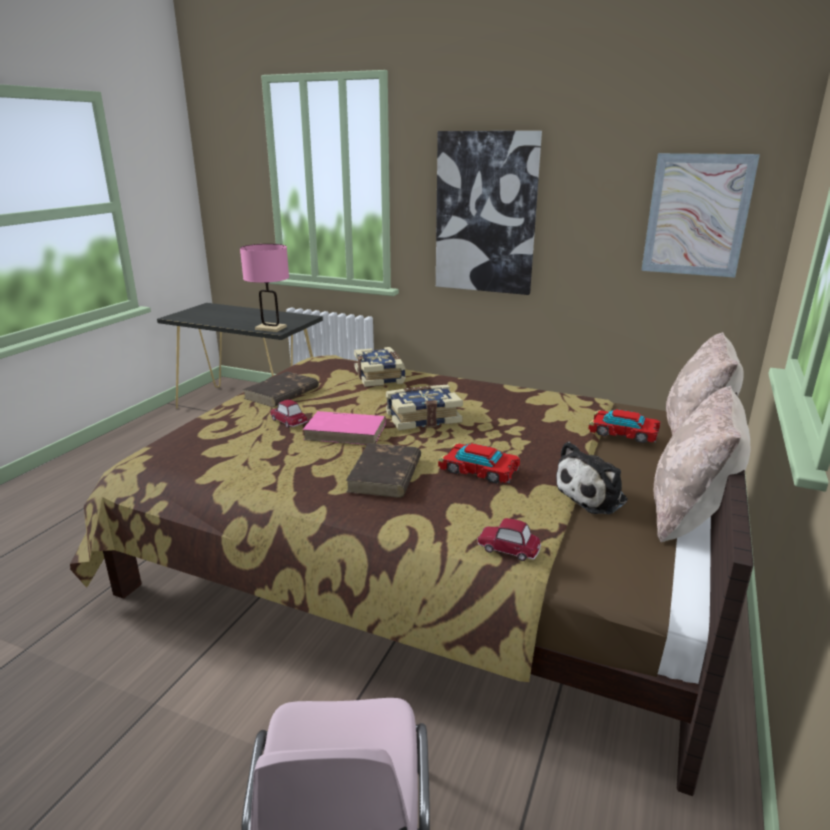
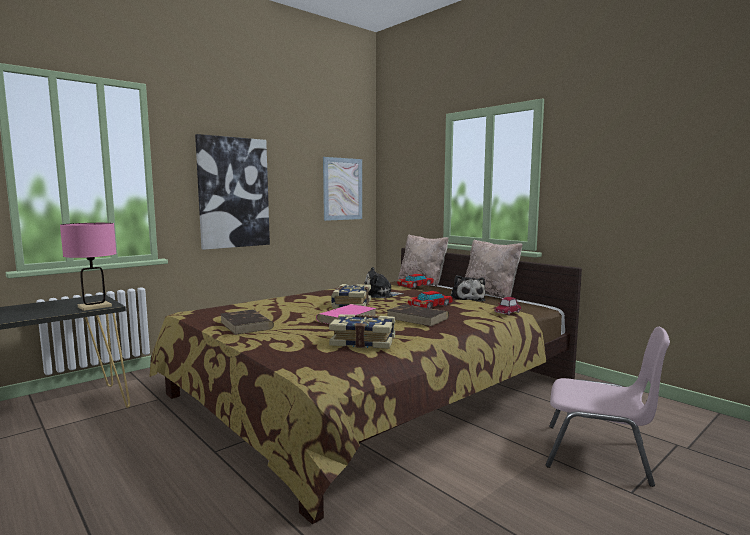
camera: 65 degrees left, 15 degrees down
toy car [270,400,308,428] -> none
book [354,347,406,387] -> book moved to [329,314,395,349]
none -> plush toy [364,267,404,298]

